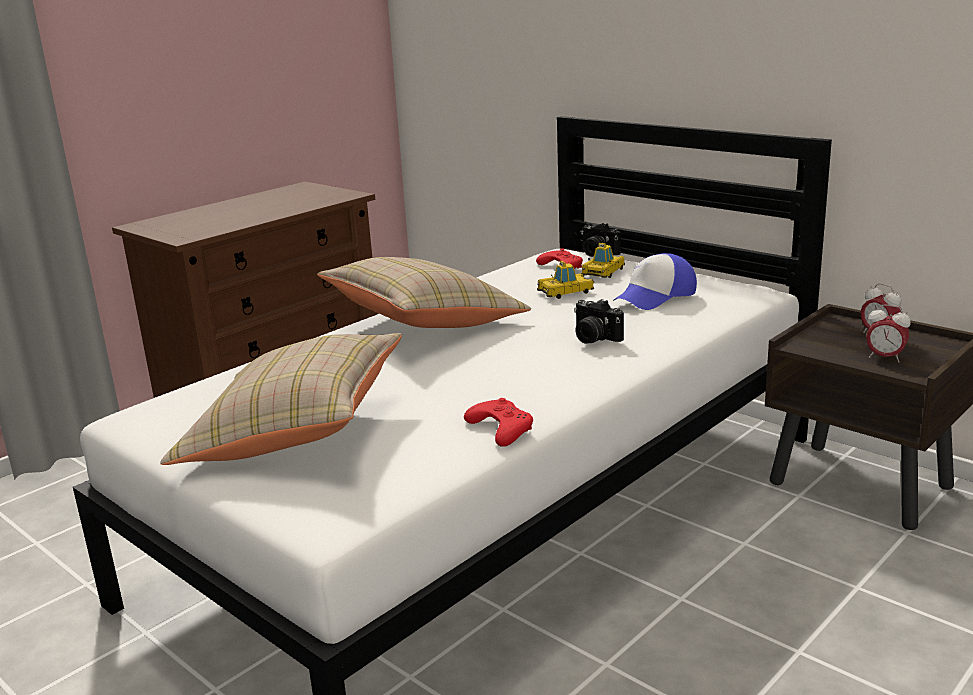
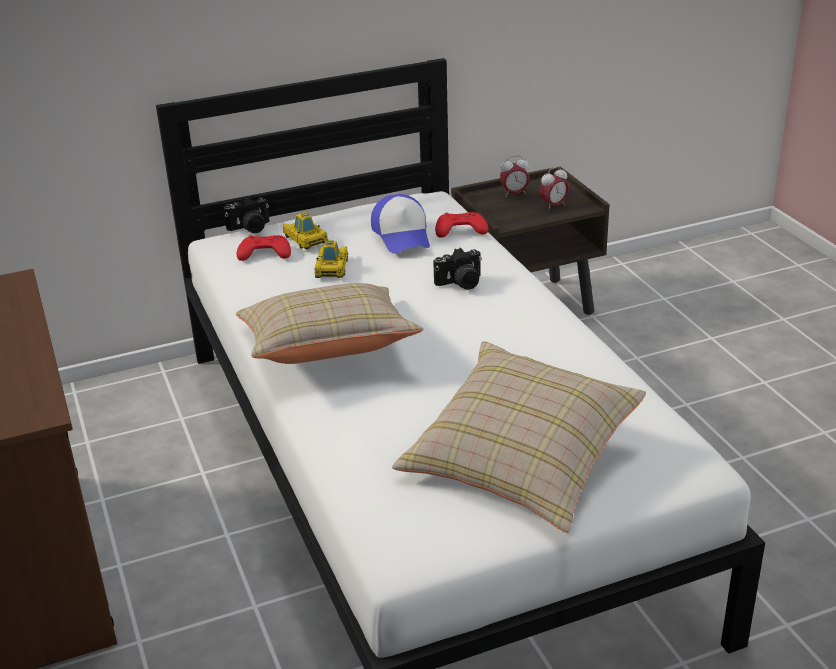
camera: 65 degrees left, 10 degrees up
red game controller [464,398,533,447] -> red game controller moved to [435,212,488,237]

